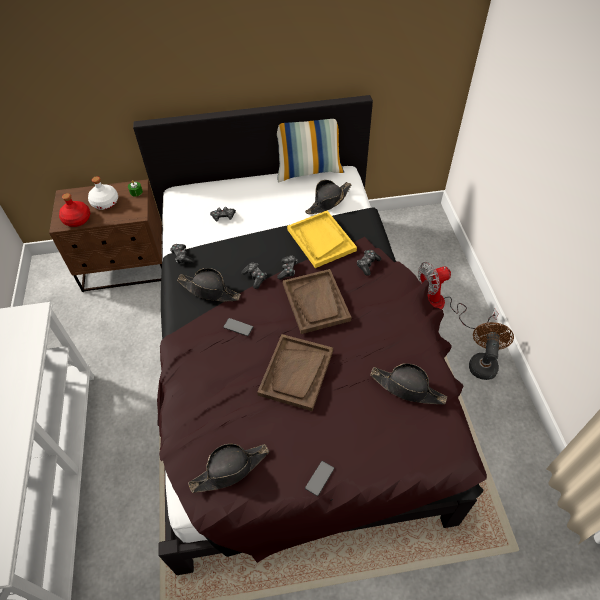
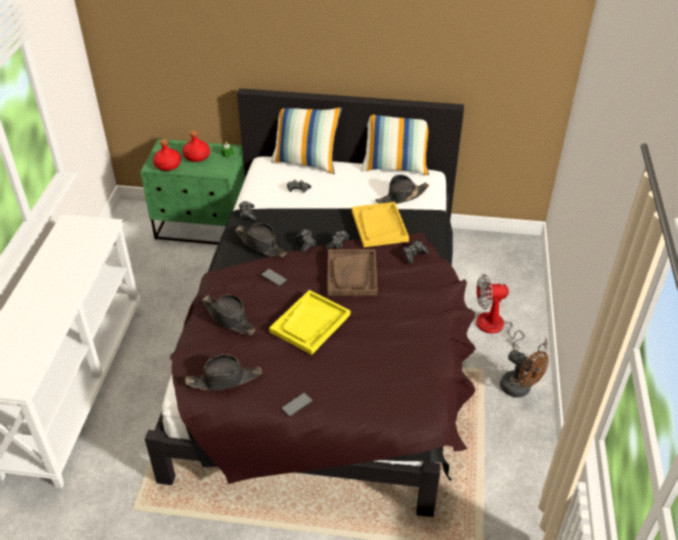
camera: 15 degrees right, 10 degrees down
brown nightstand [49,179,162,292] -> green nightstand [140,139,245,245]
white bottle [88,176,118,210] -> red bottle [182,130,210,162]
brown tray [257,334,333,411] -> yellow tray [269,290,350,355]
black hat [370,363,447,404] -> black hat moved to [202,294,256,335]
brown fan [469,322,514,380] -> brown fan turned 105 degrees clockwise [500,350,549,398]
none -> pillow [271,107,342,174]

